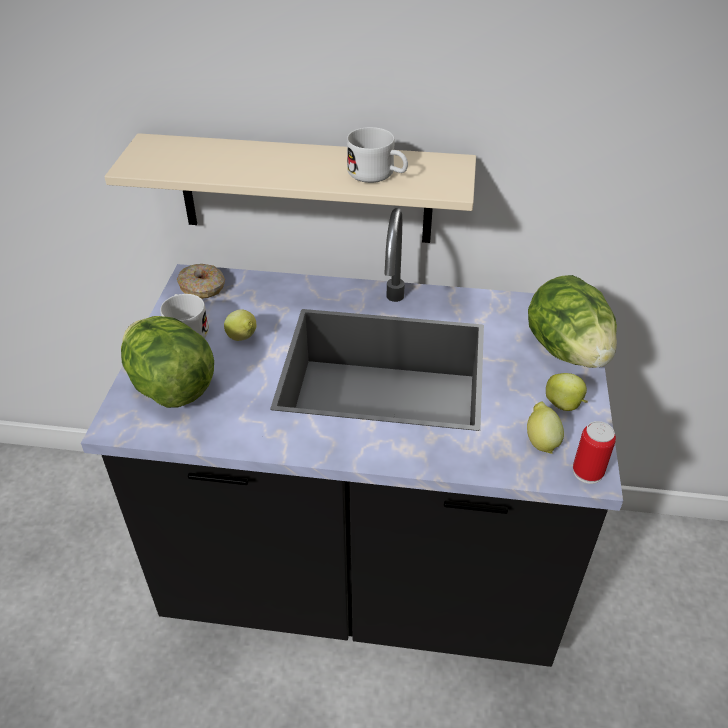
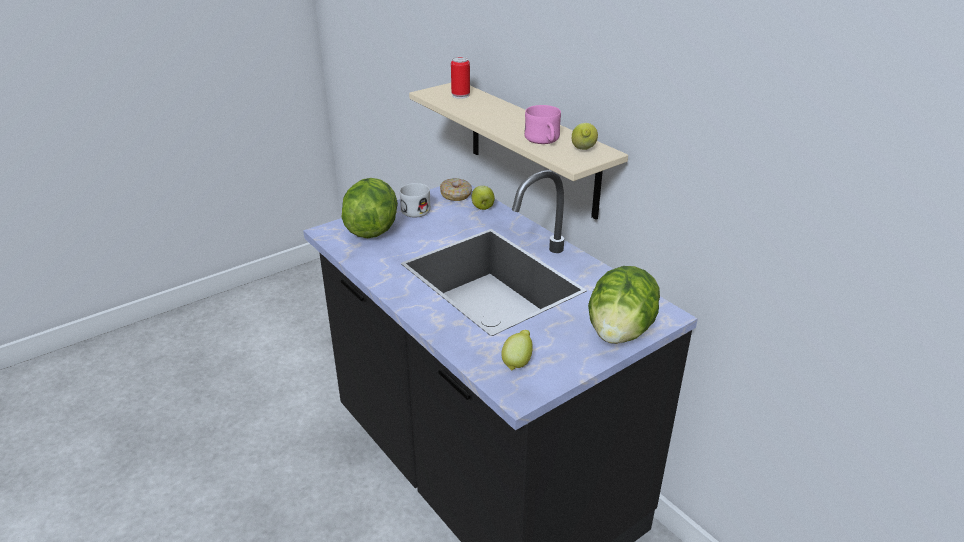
camera: 45 degrees right, 10 degrees down
lemon [224,309,256,341] -> lemon moved to [572,123,598,150]
white mug [347,127,408,183] -> pink mug [524,105,561,144]
apple [546,373,588,411] -> apple moved to [471,186,495,210]
can [573,421,616,484] -> can moved to [451,57,470,99]

